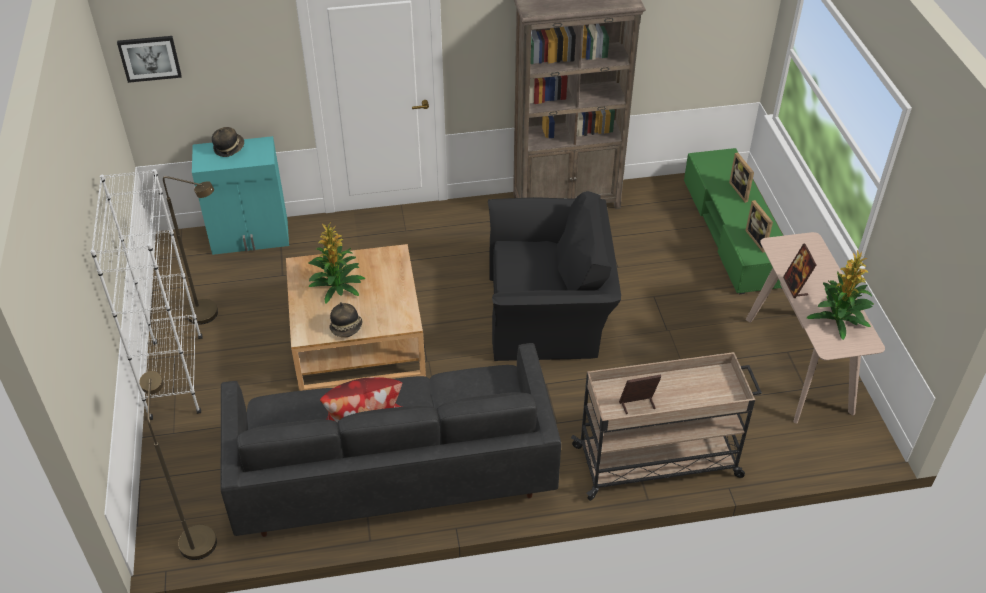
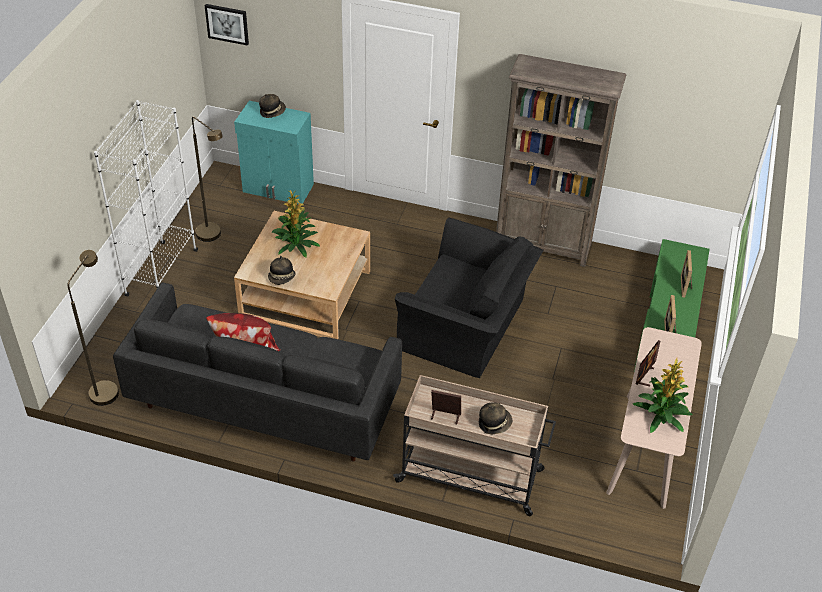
camera: 25 degrees right, 0 degrees up
none -> hat [479,402,512,434]

